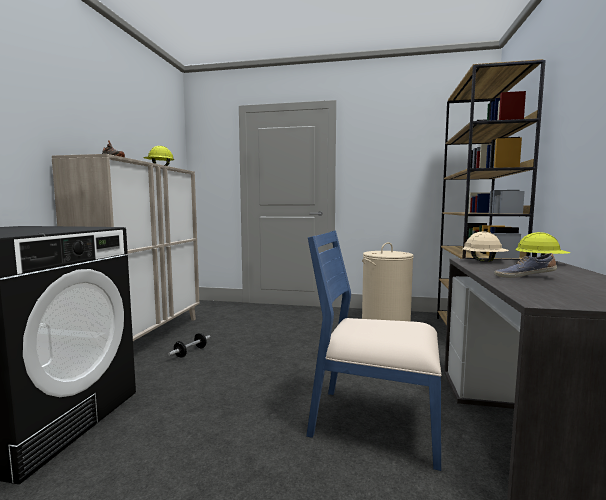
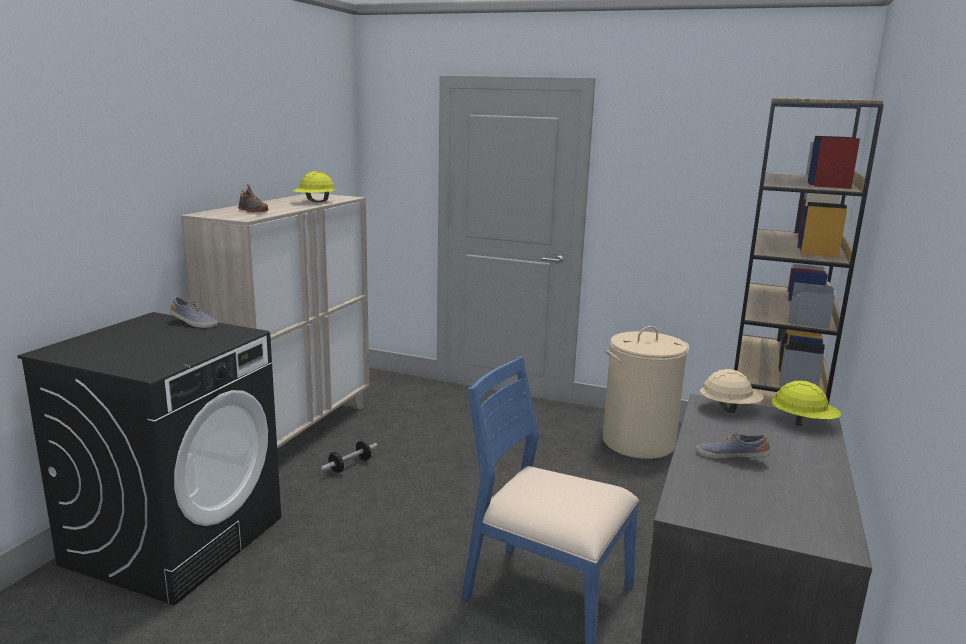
camera: 10 degrees right, 10 degrees up
none -> shoe [170,297,218,328]

